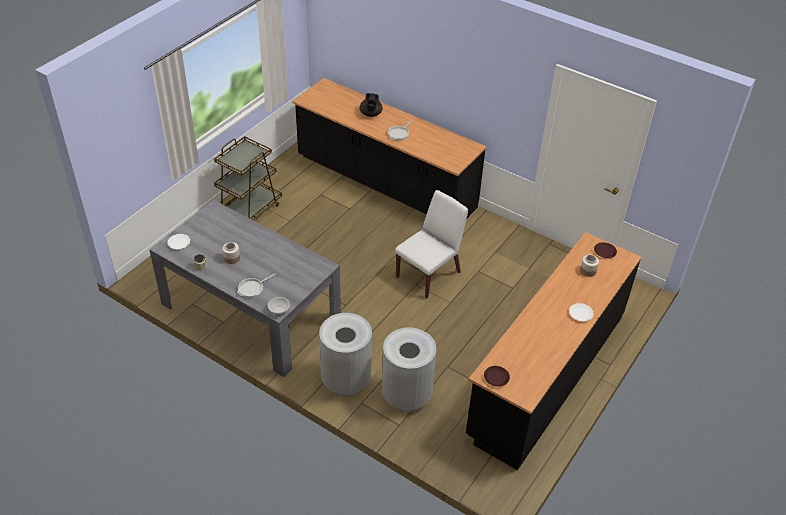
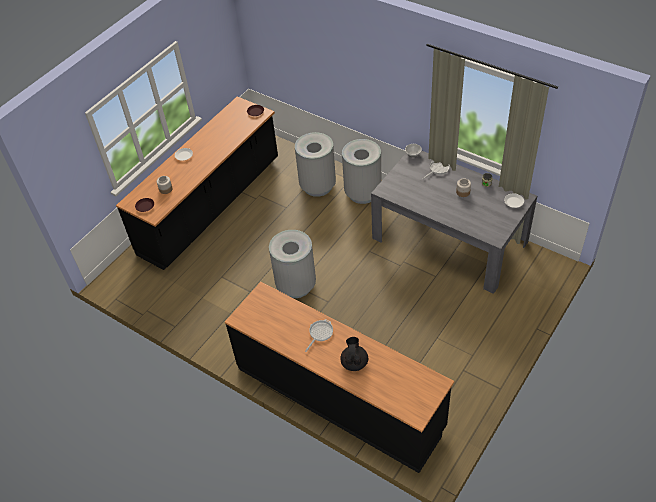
camera: 175 degrees left, 5 degrees up
brown cart [214,136,282,220] -> none
white chair [395,190,468,298] -> grey trash can [269,230,316,298]

